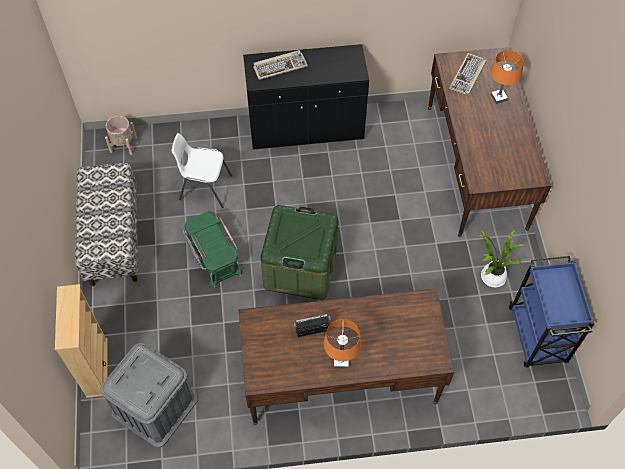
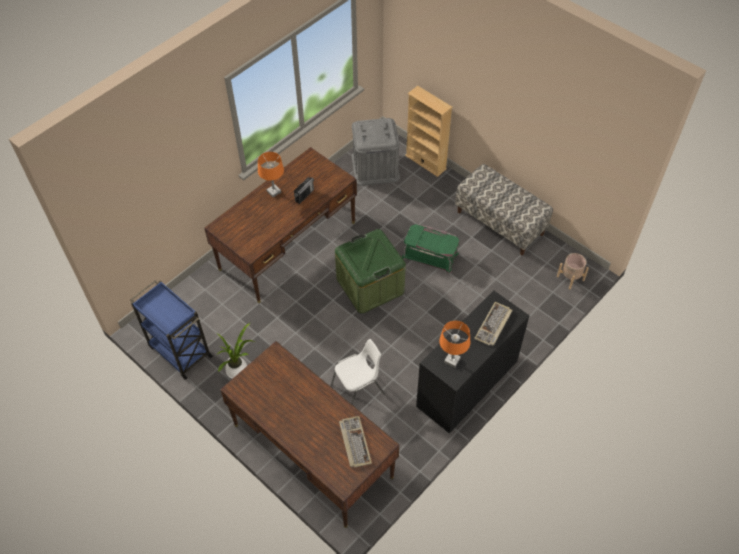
camera: 140 degrees right, 5 degrees down
white chair [171,133,232,208] -> white chair moved to [330,339,385,405]
orange table lamp [490,50,524,104] -> orange table lamp moved to [439,321,470,368]

